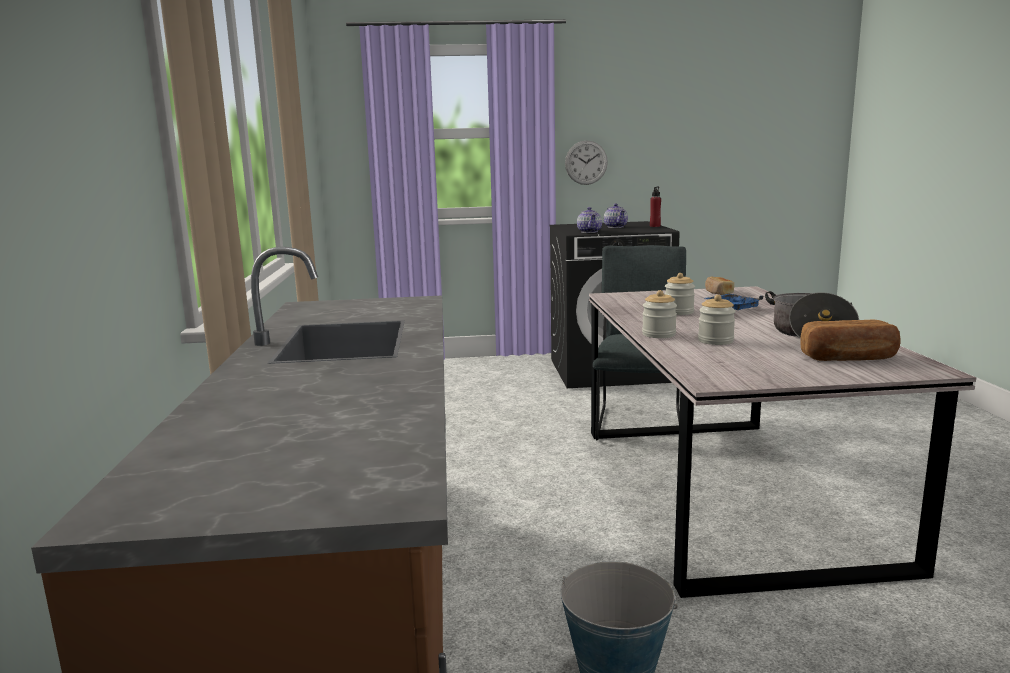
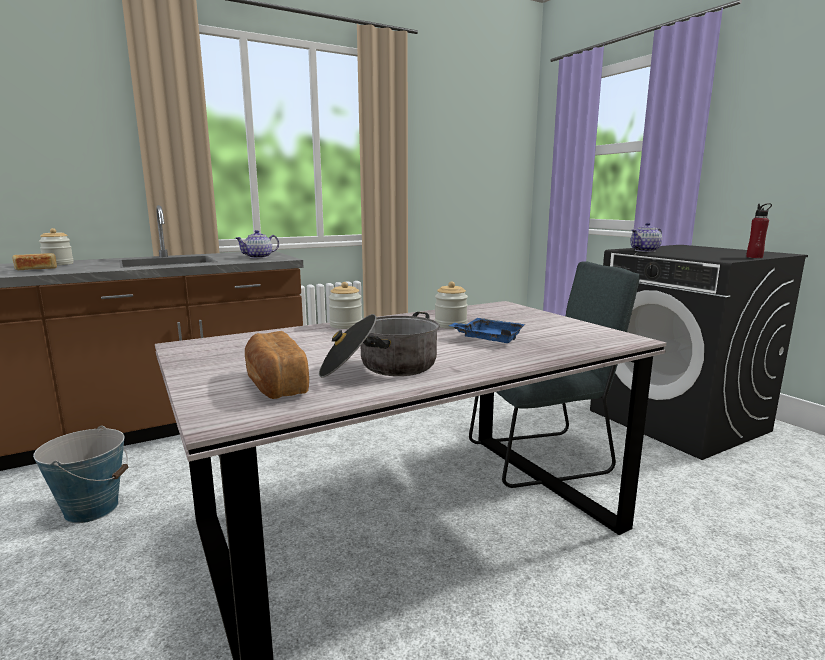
camera: 65 degrees right, 0 degrees up
wall clock [565,140,608,185] -> none
teapot [604,203,628,228] -> teapot moved to [235,230,279,258]
jar [698,295,736,345] -> jar moved to [39,228,74,265]
bread [705,276,734,295] -> bread moved to [12,253,57,270]

